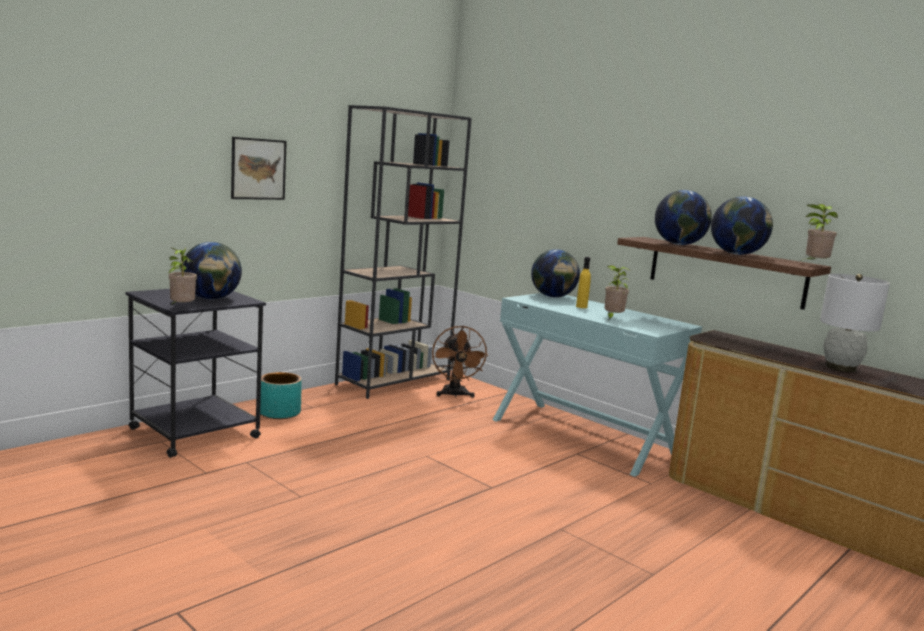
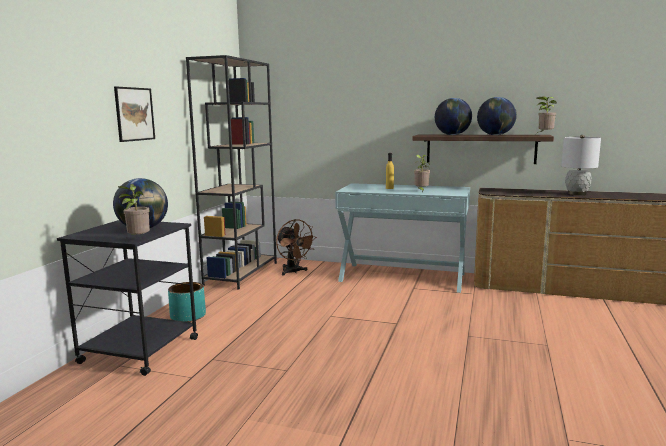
camera: 25 degrees left, 0 degrees up
globe [531,249,580,297] -> none

